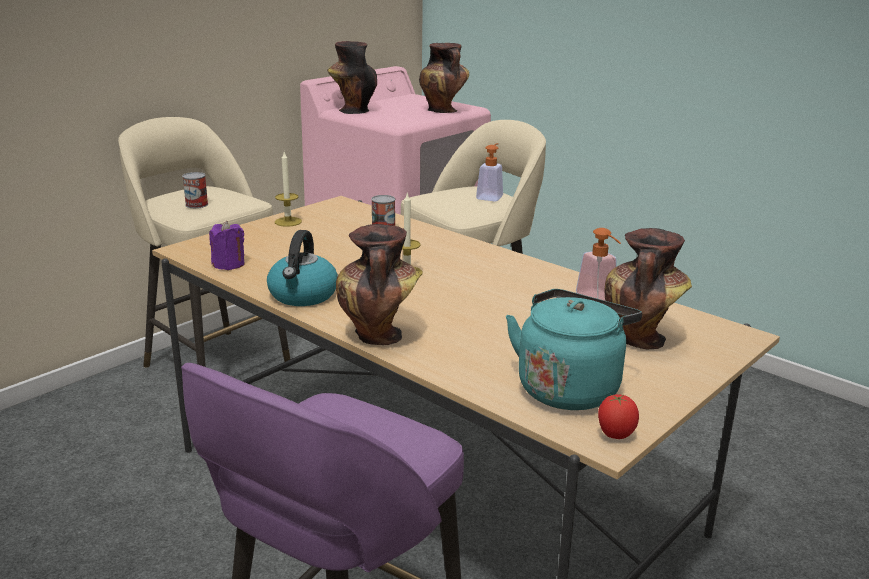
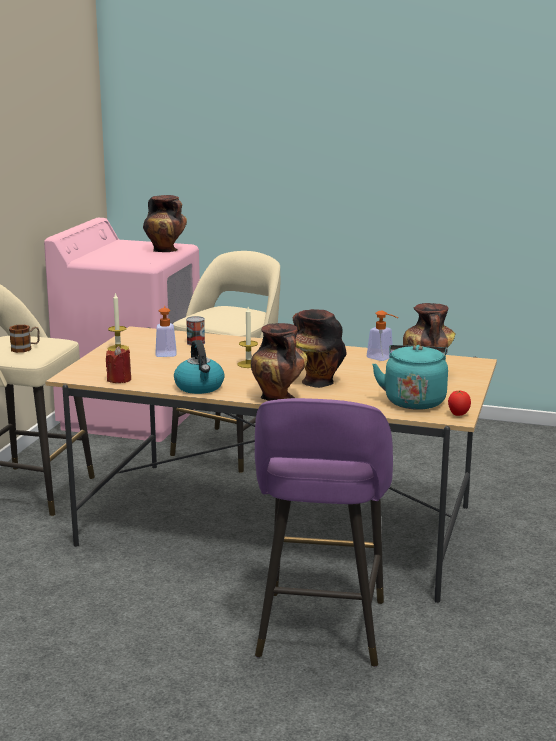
camera: 25 degrees left, 5 degrees down
can [182,172,208,208] -> mug [9,325,39,353]
purple candle [209,221,244,270] -> red candle [106,346,131,383]
vase [327,41,377,114] -> vase moved to [293,309,347,388]
soap dispenser [476,143,503,201] -> soap dispenser moved to [155,306,177,357]

